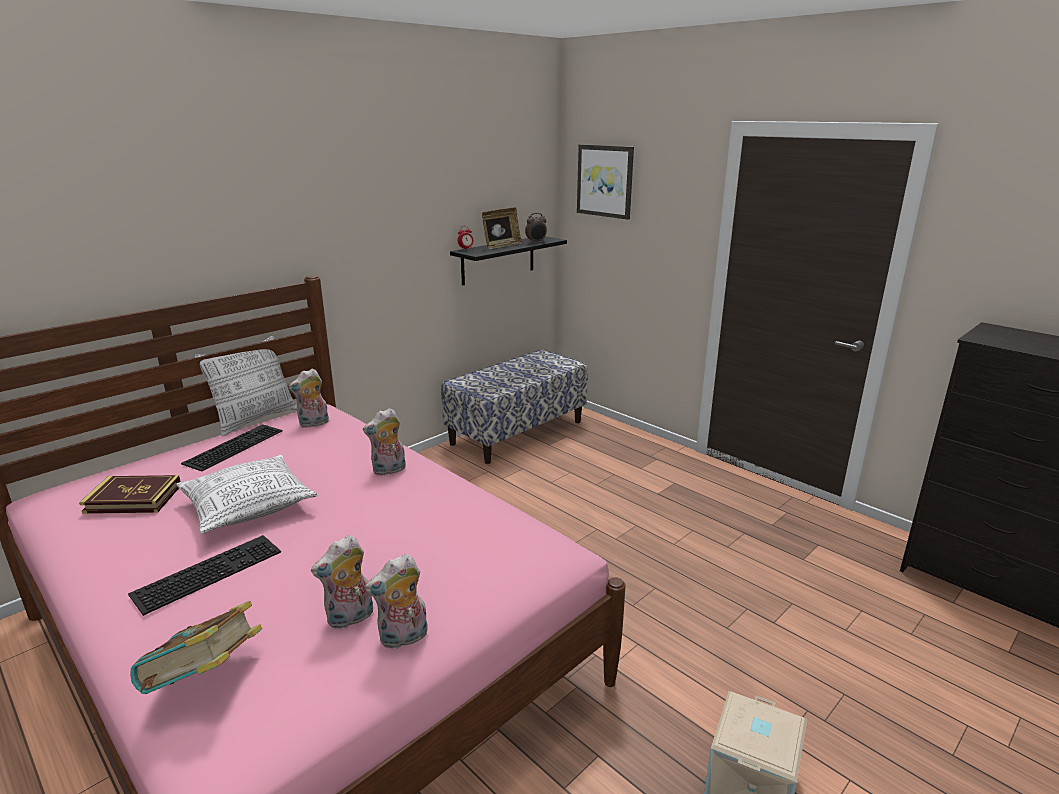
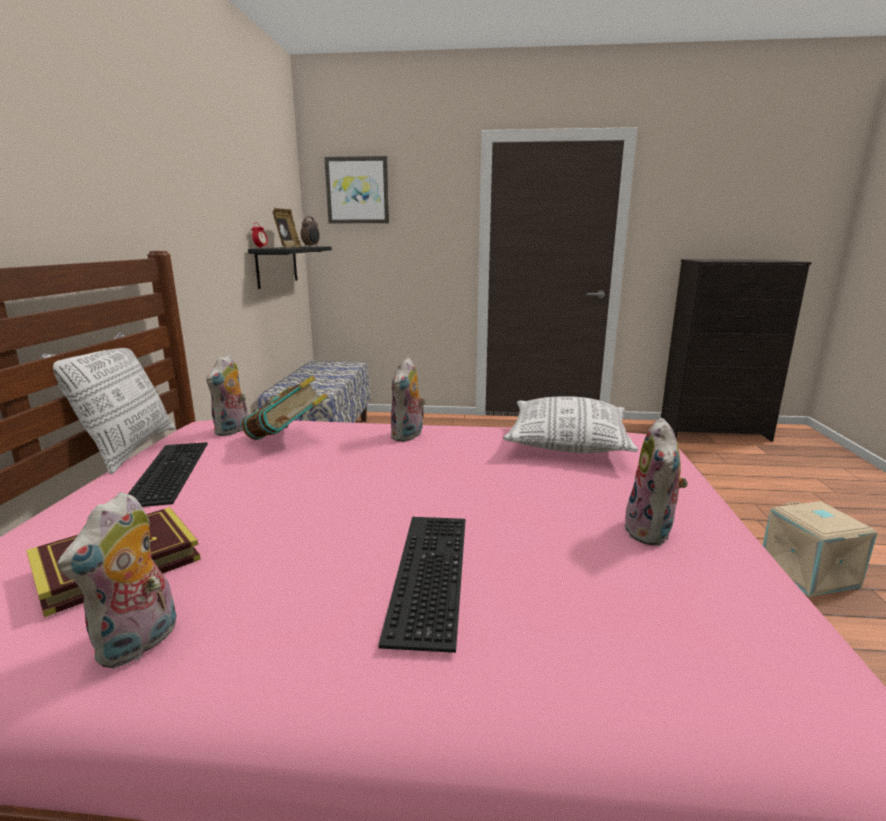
camera: 40 degrees left, 5 degrees down
book [130,601,262,694] -> book moved to [242,376,328,440]
pillow [176,455,317,534] -> pillow moved to [503,396,638,453]
plush toy [365,554,428,649] -> plush toy moved to [57,492,177,669]

